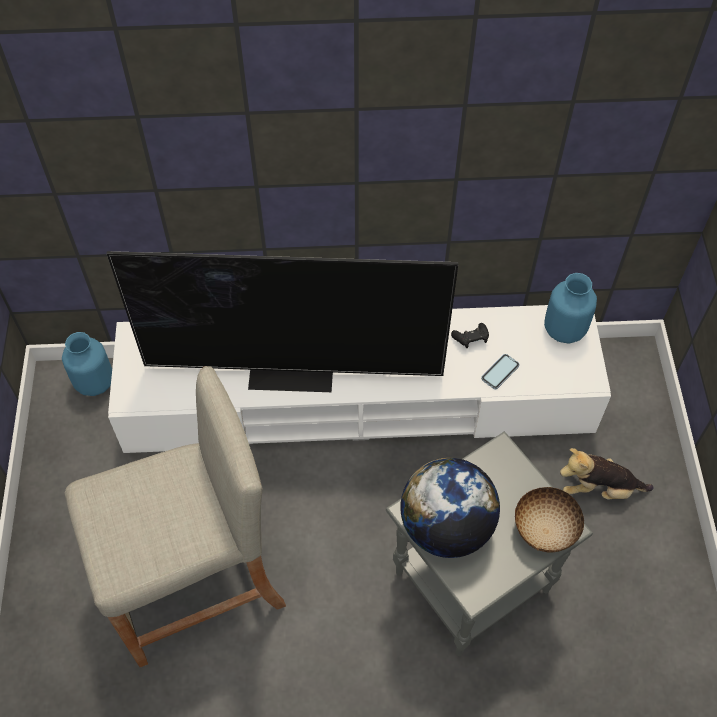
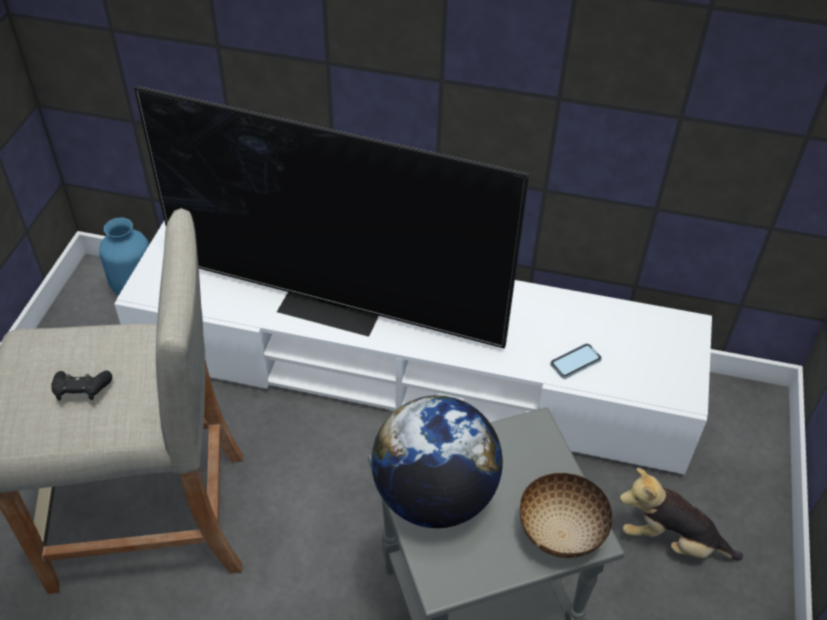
camera: 15 degrees right, 10 degrees down
black game controller [451,323,489,348] -> black game controller moved to [51,371,112,401]
blue vase [544,273,597,344] -> none

